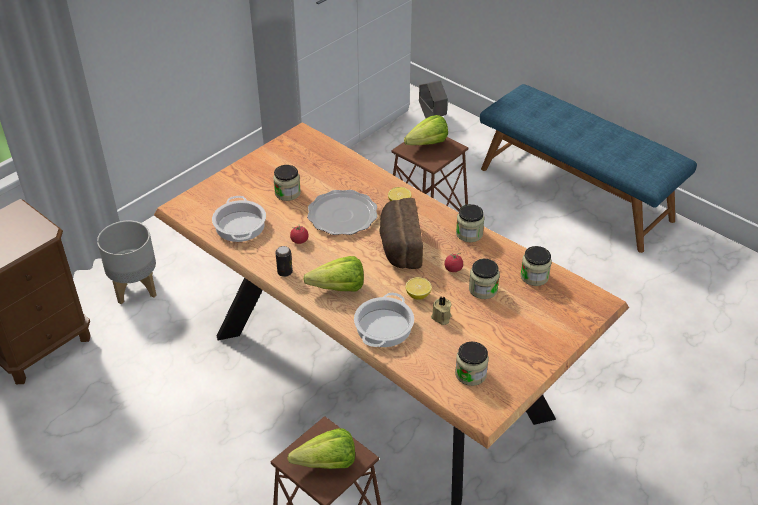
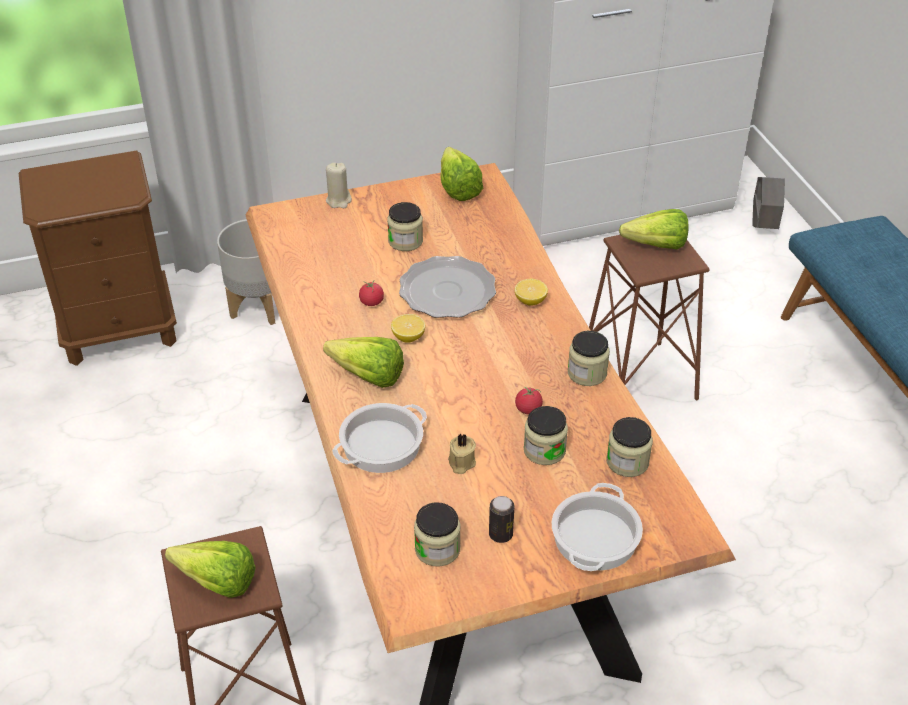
camera: 30 degrees right, 0 degrees up
cooking pot [212,196,266,242] -> cooking pot moved to [552,483,643,571]
can [275,246,293,277] -> can moved to [489,496,515,543]
bread [380,198,423,269] -> none
lemon [405,277,432,300] -> lemon moved to [391,314,425,343]
none -> beige candle [326,162,352,208]
none -> lettuce [440,147,483,201]

